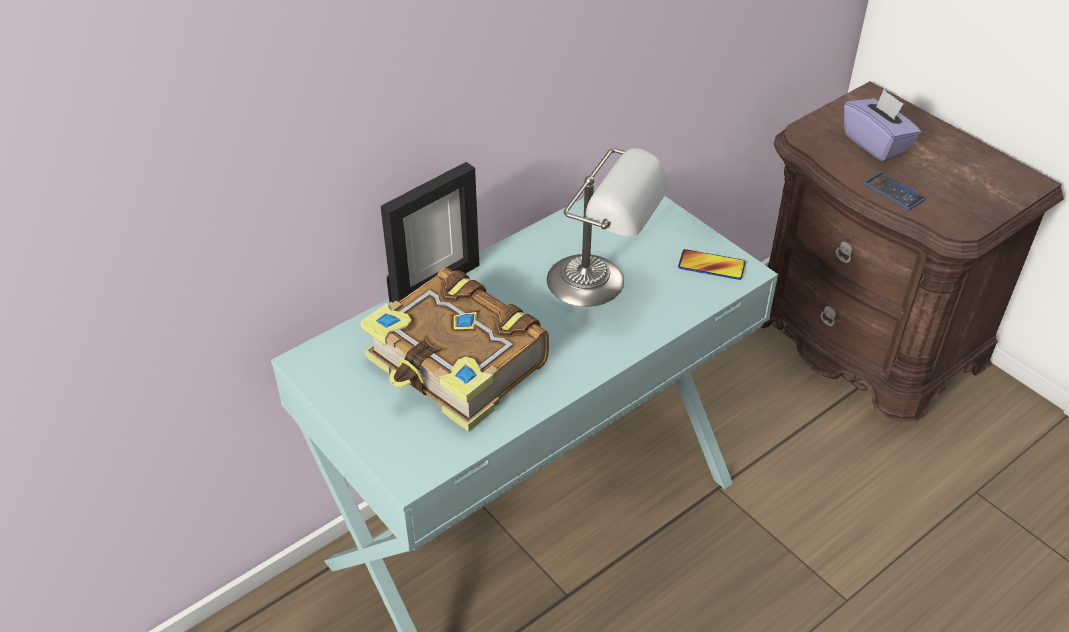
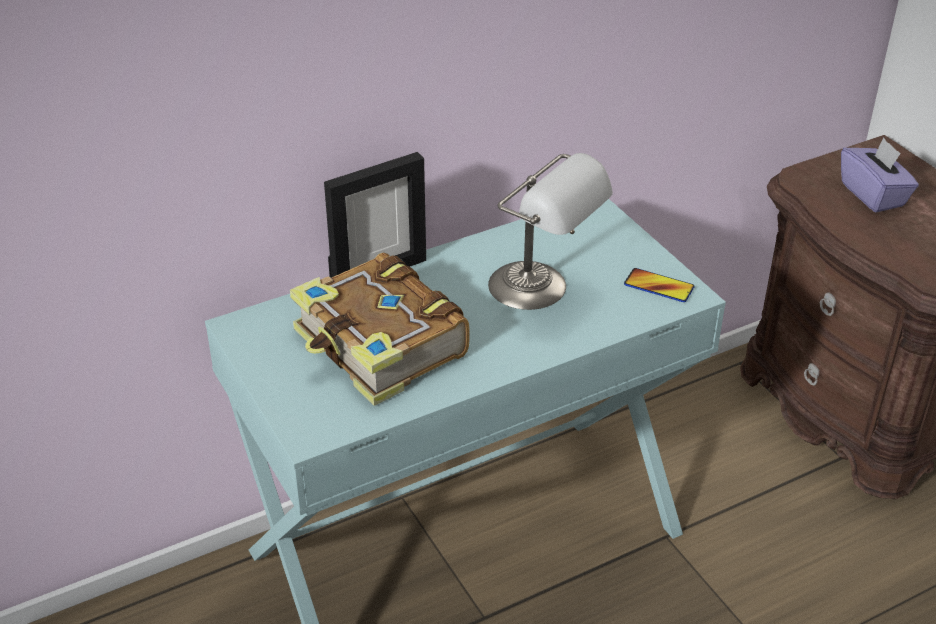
camera: 10 degrees right, 5 degrees down
phone [864,172,926,210] -> none

